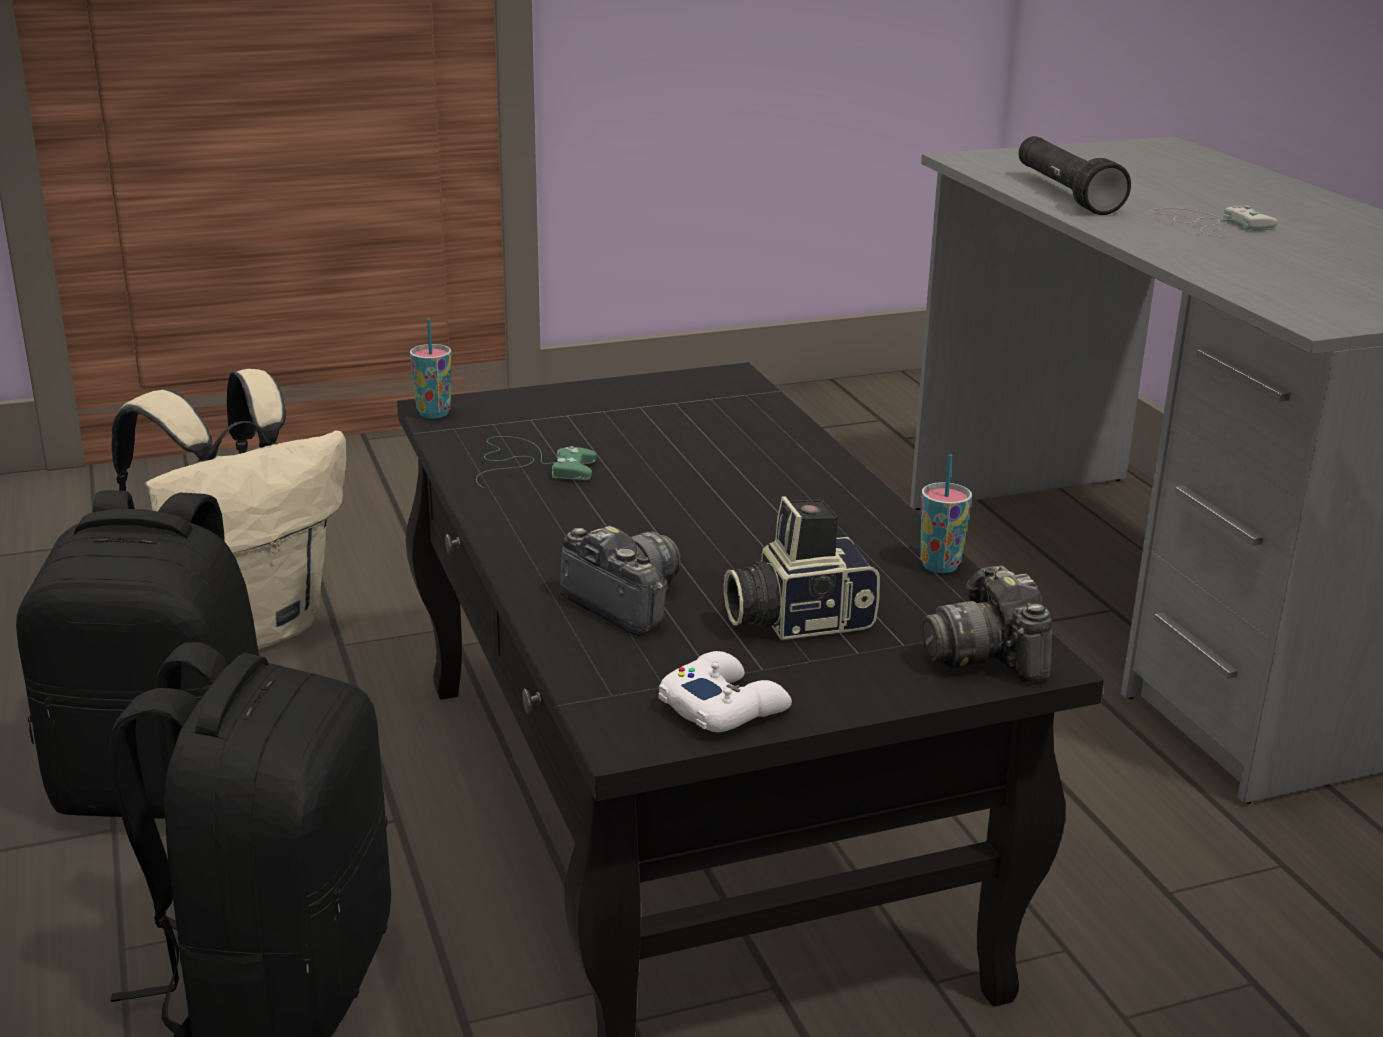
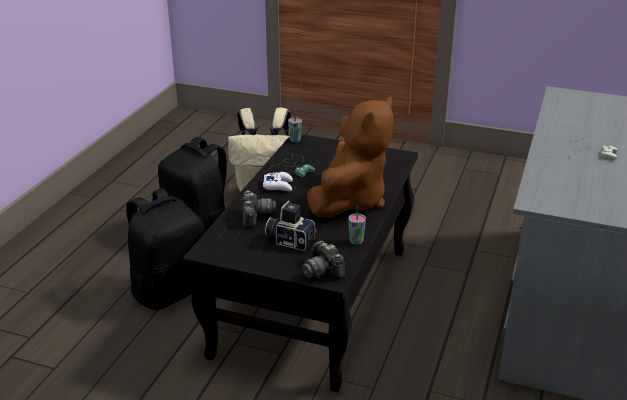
camera: 40 degrees right, 5 degrees up
white game controller [658,651,792,732] -> white game controller moved to [263,172,293,191]
camera [922,565,1052,682] -> camera turned 60 degrees counterclockwise [302,241,345,280]
black flashlight [1018,136,1131,215] -> none
none -> brown plush toy [307,96,394,217]

